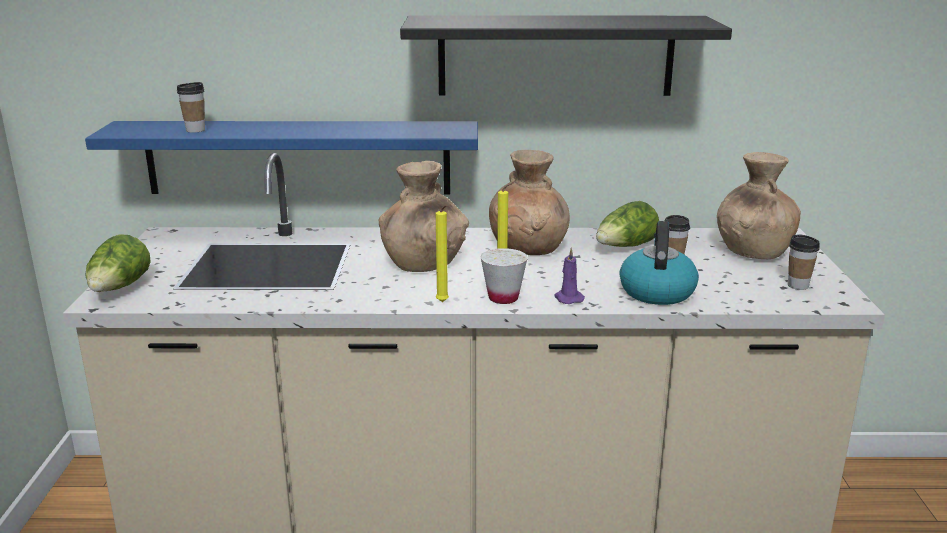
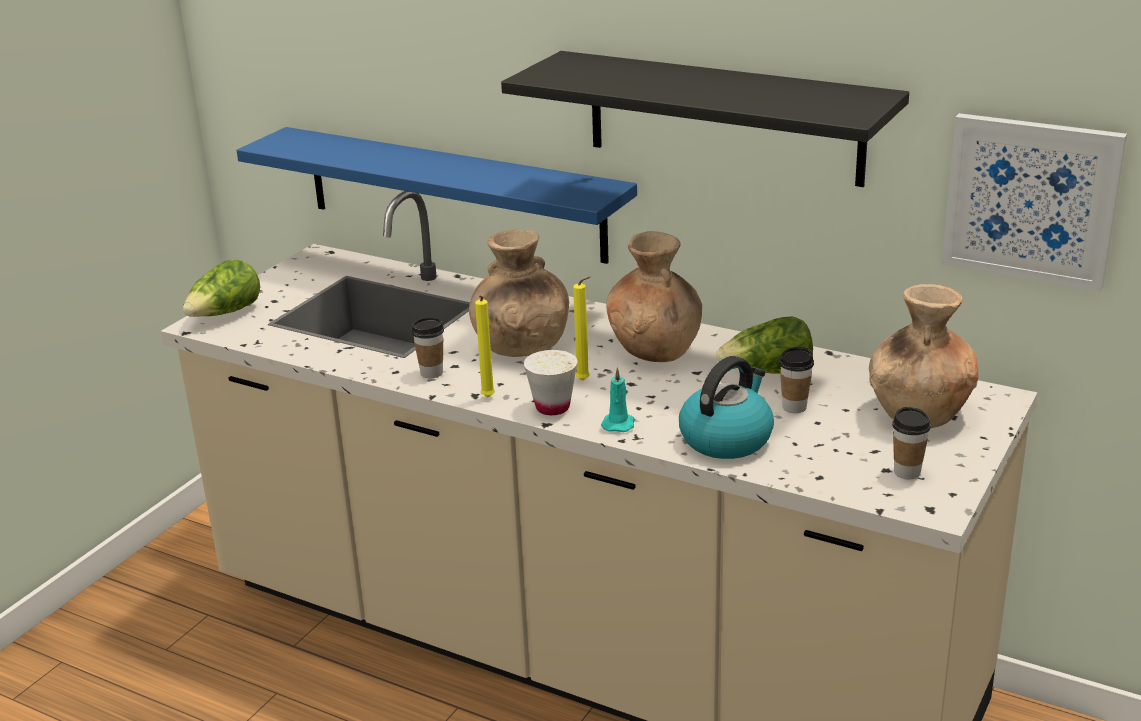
camera: 30 degrees right, 5 degrees up
cup [177,82,205,133] -> cup moved to [412,317,444,378]
purple candle [555,247,585,304] -> turquoise candle [601,367,635,432]
none -> picture [942,113,1127,292]

